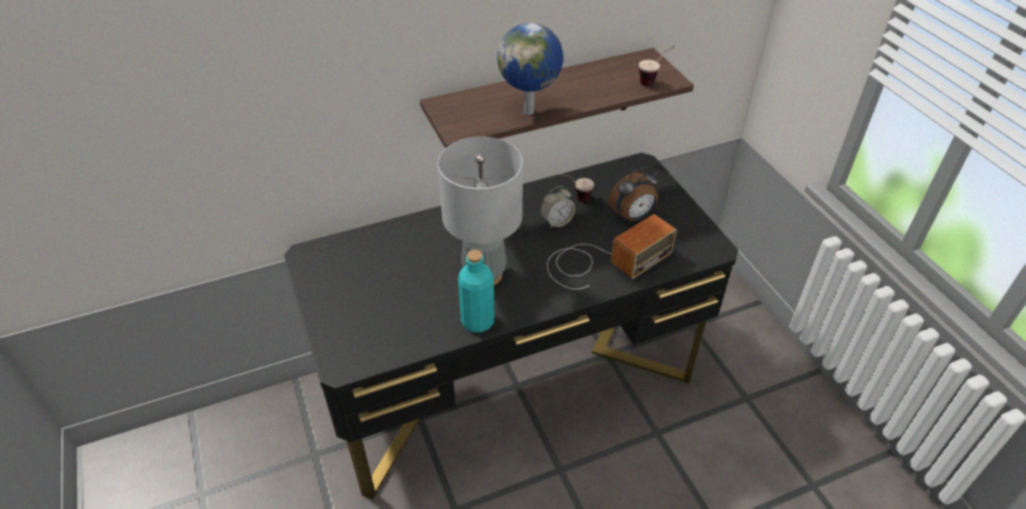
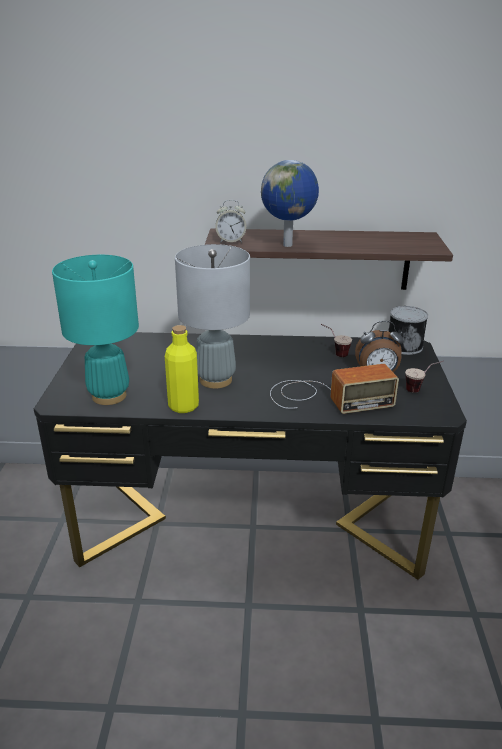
camera: 25 degrees right, 15 degrees down
turquoise bottle [458,250,495,333] -> yellow bottle [165,325,199,413]
alarm clock [540,186,575,229] -> alarm clock moved to [215,200,246,243]
cup [639,46,675,86] -> cup moved to [405,361,444,393]
none -> turquoise table lamp [52,255,139,405]
none -> can [388,306,428,355]

